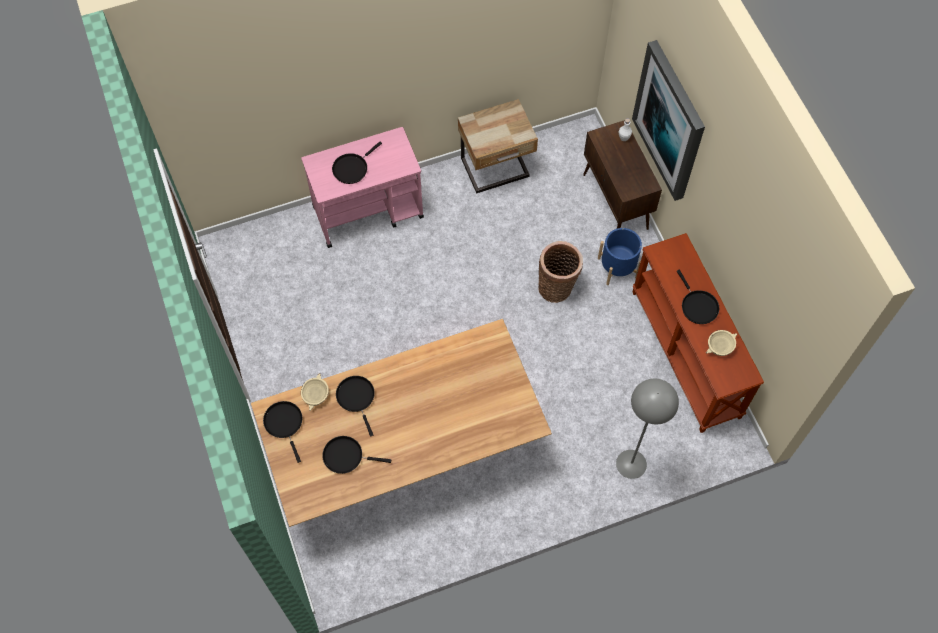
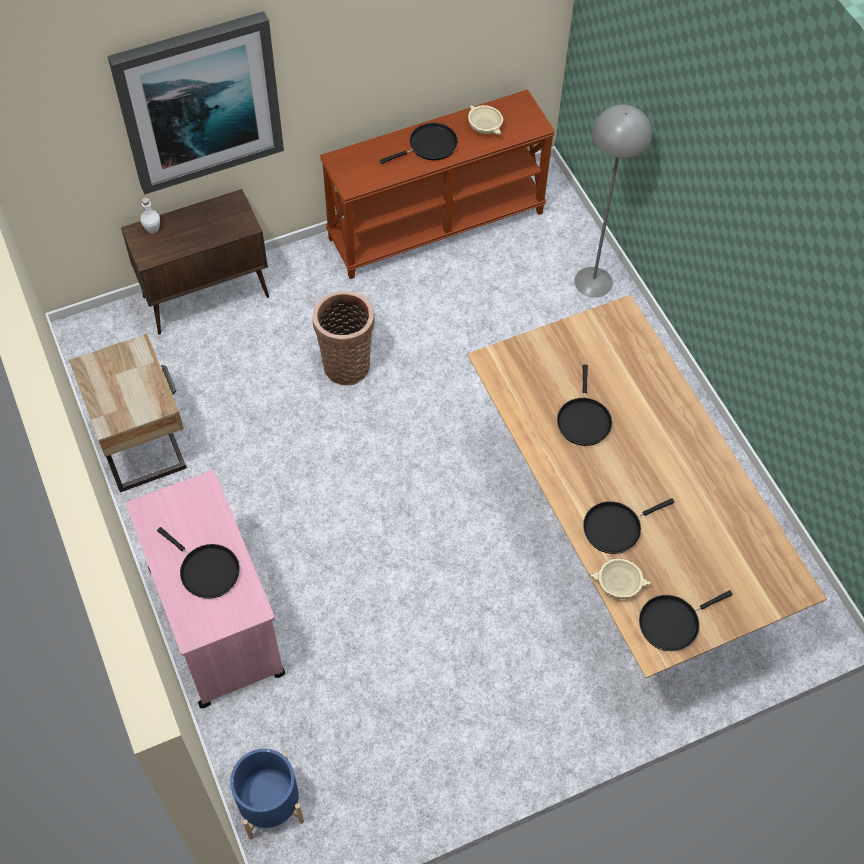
camera: 95 degrees left, 5 degrees down
black frying pan [322,436,391,474] -> black frying pan moved to [557,365,612,446]
blue planter [598,228,642,285] -> blue planter moved to [230,749,304,839]

